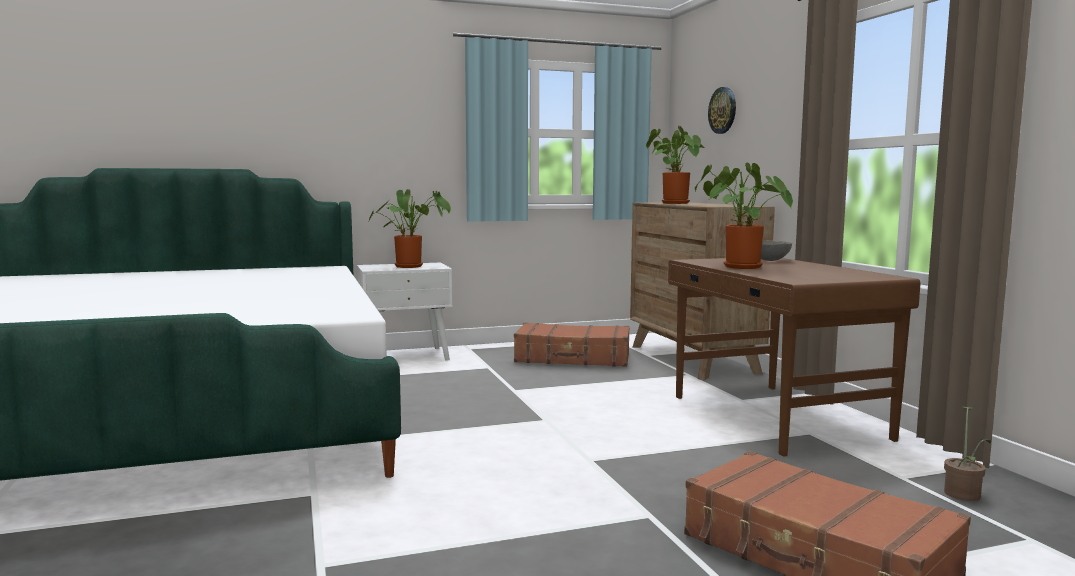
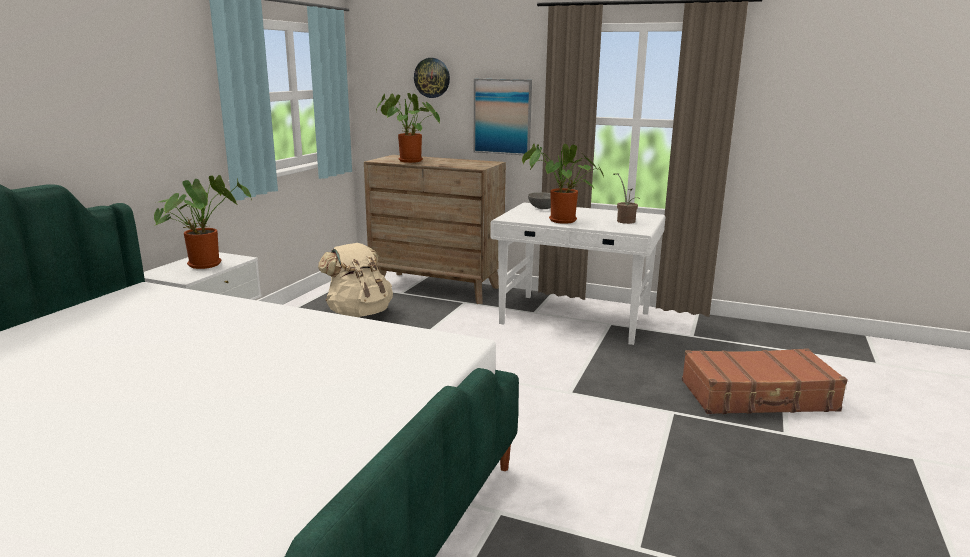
camera: 50 degrees left, 10 degrees up
brown suitcase [514,322,630,367] -> beige backpack [318,243,393,317]
brown desk [668,258,921,457] -> white desk [490,203,666,345]
potted plant [944,407,991,501] -> potted plant moved to [614,173,640,224]
none -> picture [474,79,532,155]

